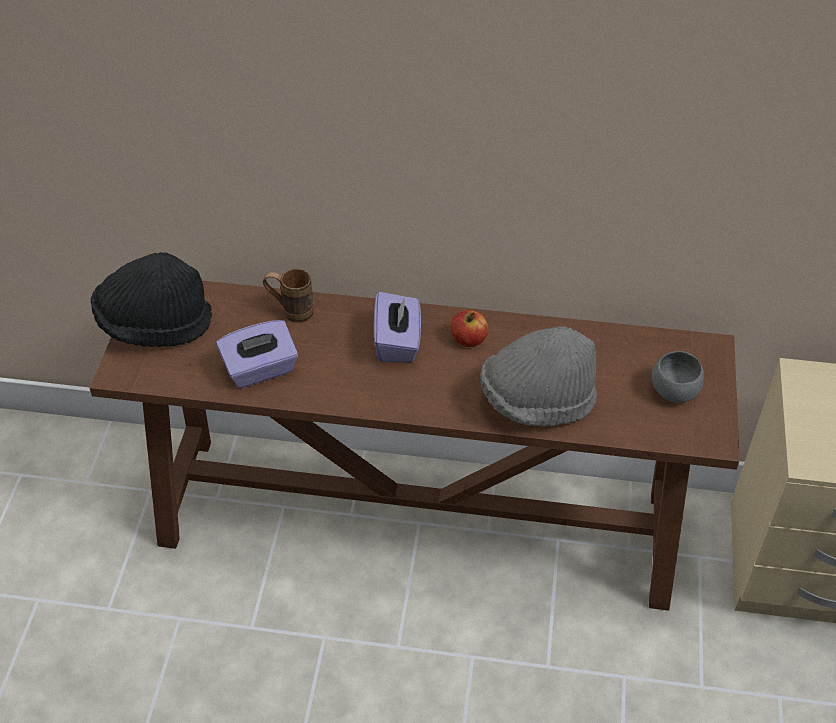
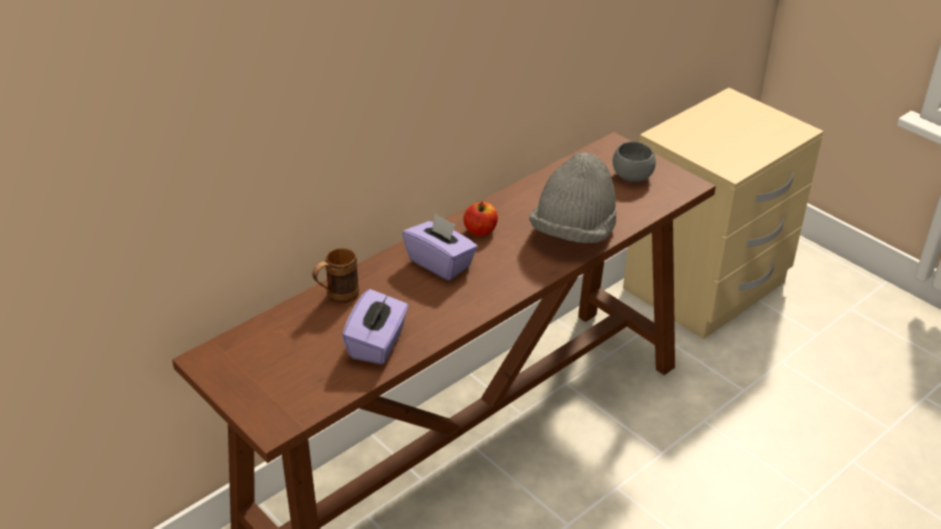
camera: 50 degrees left, 10 degrees down
black hat [91,252,212,347] -> none

